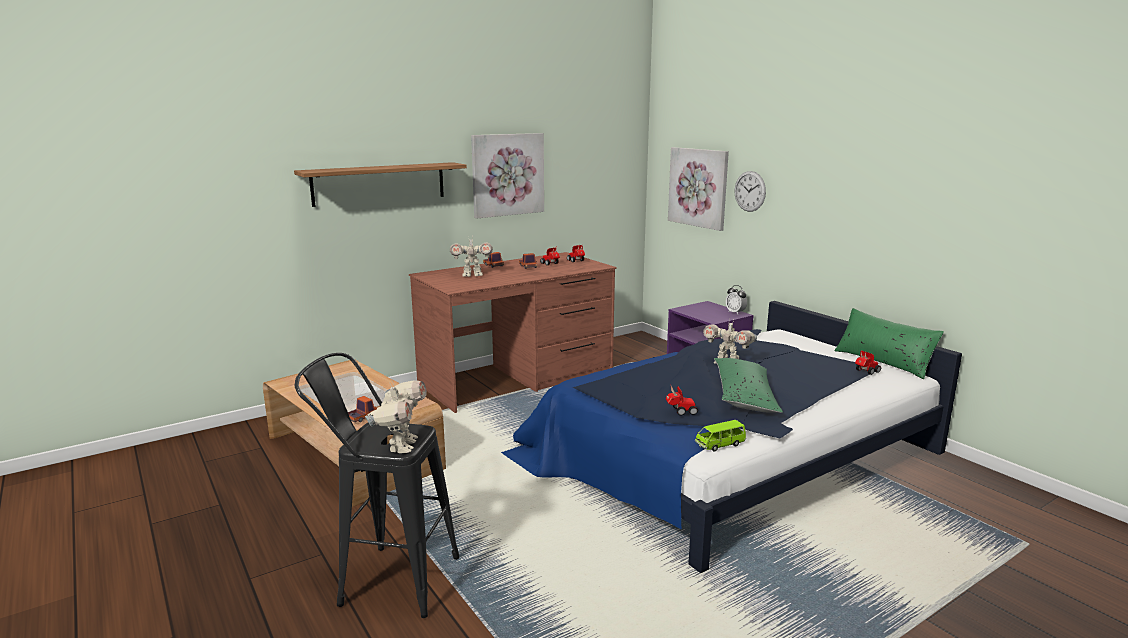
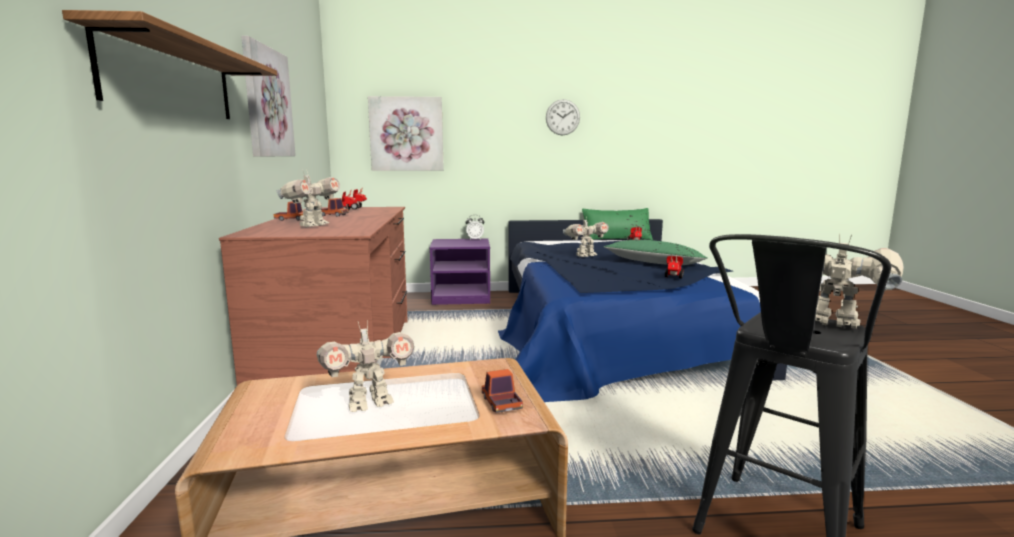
camera: 60 degrees left, 5 degrees down
green toy car [695,420,746,451] -> none
wall clock [735,171,766,212] -> wall clock moved to [546,99,580,136]
none -> toy robot [317,322,414,412]

